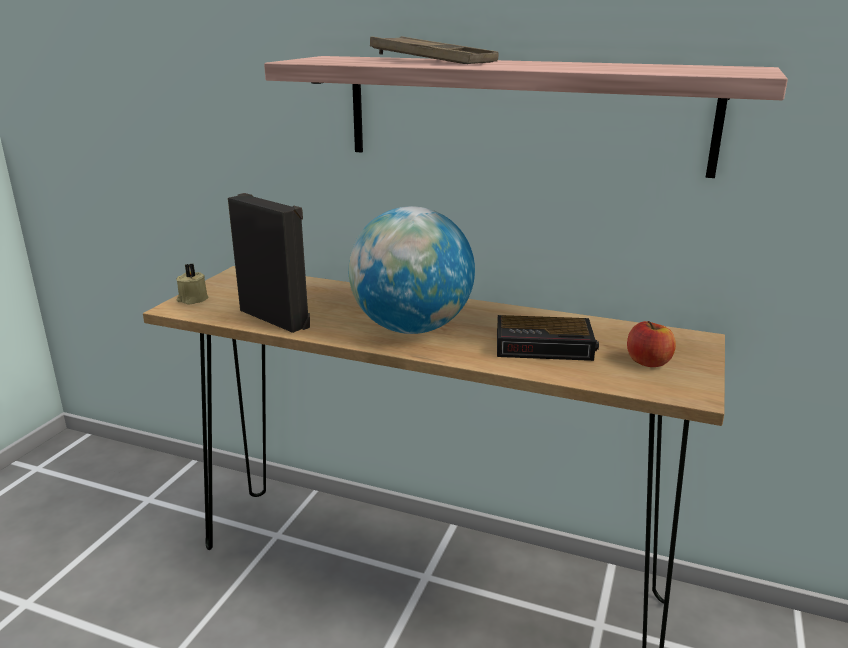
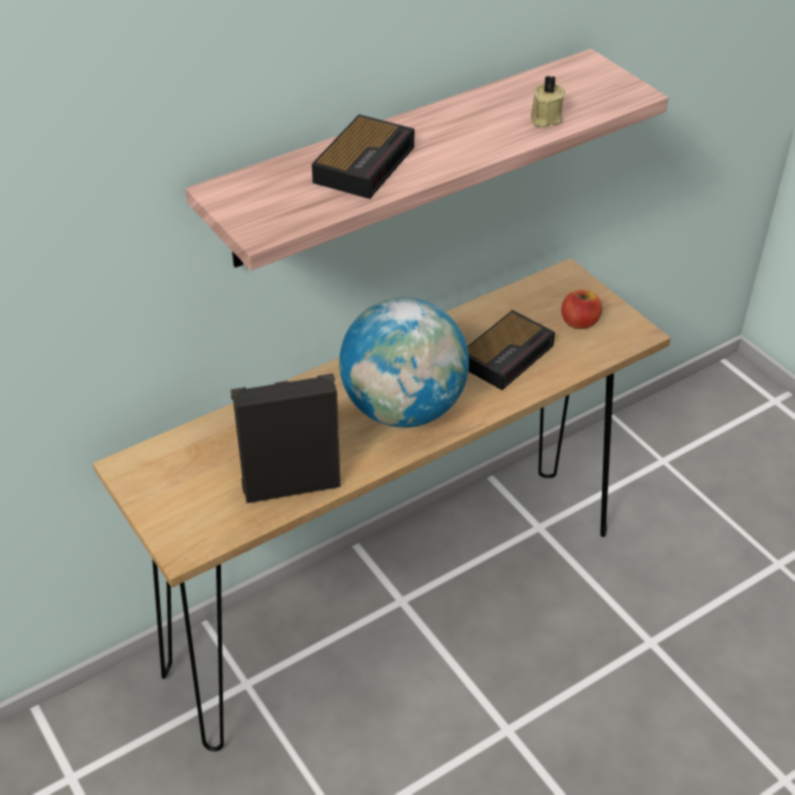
camera: 55 degrees left, 20 degrees up
beige candle [176,264,209,305] -> beige candle moved to [531,76,565,128]
brown tray [370,36,499,64] -> alarm clock [312,114,415,199]

